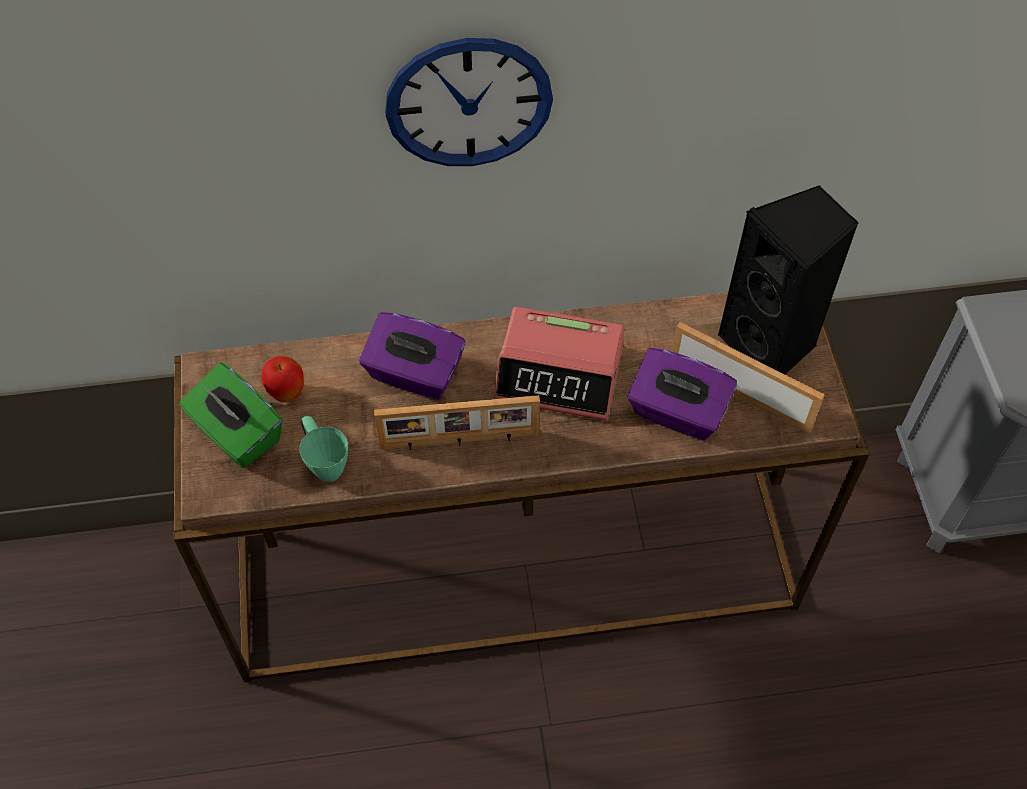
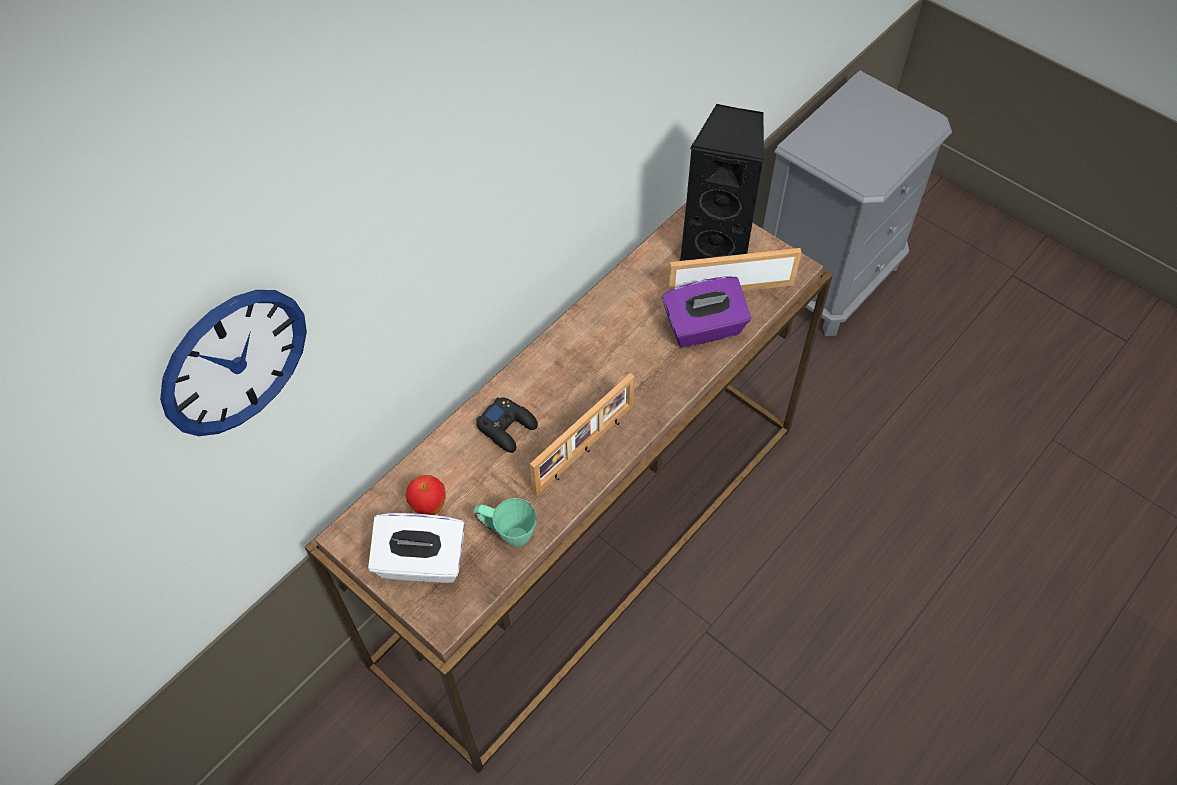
camera: 40 degrees left, 0 degrees up
green tissue box [180,363,283,468] -> white tissue box [368,513,465,583]
purple tissue box [359,312,465,400] -> black game controller [476,397,538,453]
wall clock [385,38,553,166] -> wall clock moved to [160,290,307,436]
alarm clock [494,307,625,421] -> none

